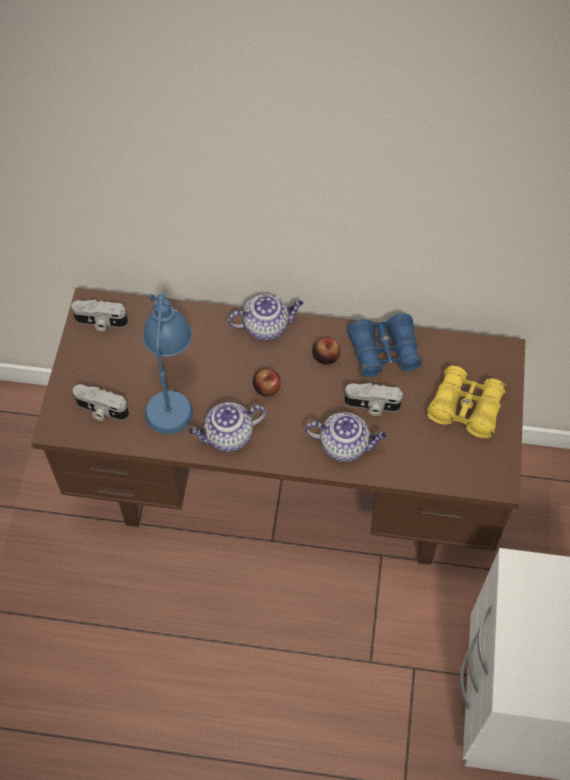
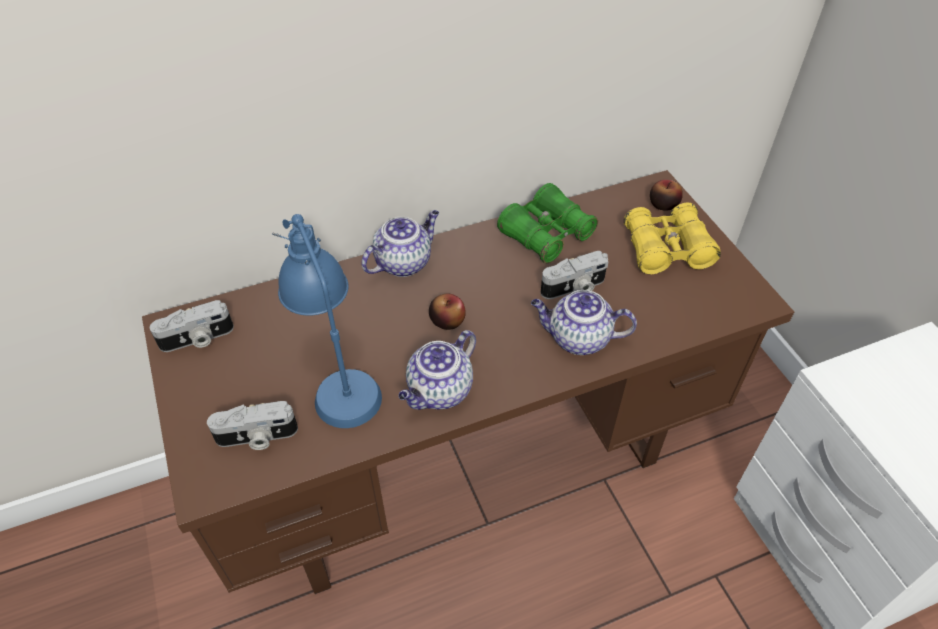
camera: 30 degrees left, 10 degrees down
teapot [305,412,387,462] -> teapot turned 150 degrees counterclockwise [531,290,637,355]
apple [312,337,340,365] -> apple moved to [650,180,683,211]
blue binoculars [348,313,423,378] -> green binoculars [497,183,598,263]

